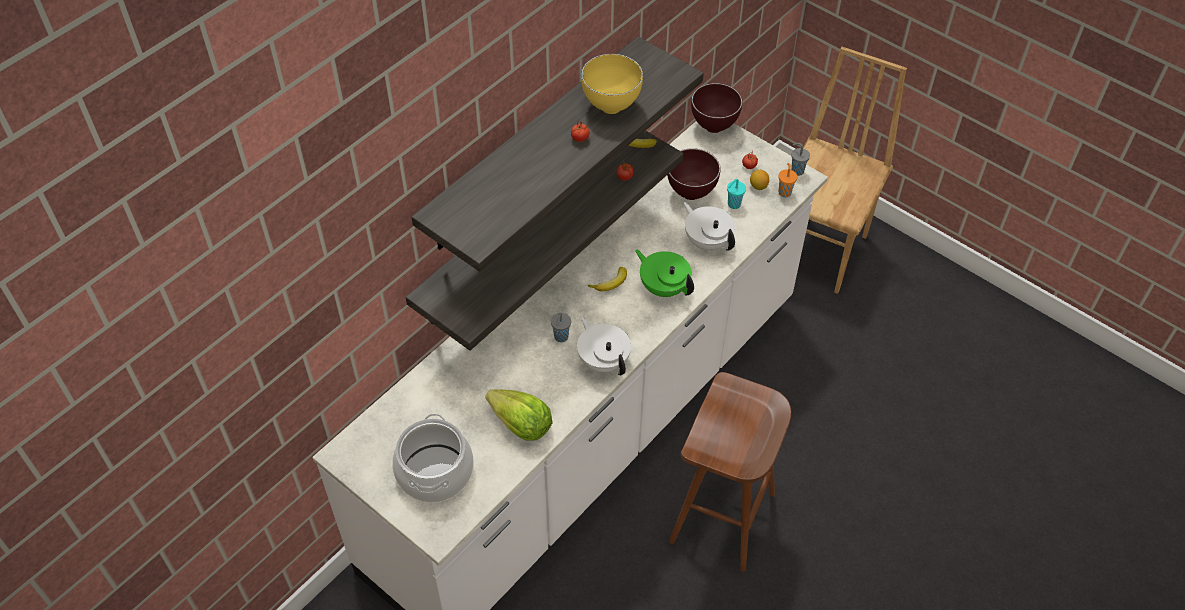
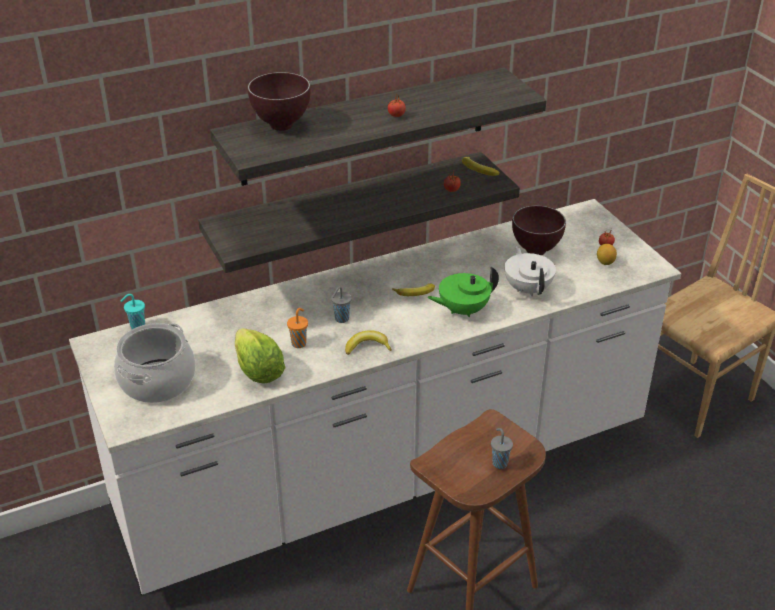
camera: 25 degrees right, 15 degrees down
white teapot [577,316,631,375] -> banana [345,330,392,355]
yellow bowl [581,54,643,114] -> none
green teapot [635,249,694,297] -> green teapot turned 90 degrees counterclockwise [427,267,499,317]
brown bowl [691,83,742,133] -> brown bowl moved to [248,72,311,131]
turquoise cup [727,179,746,209] -> turquoise cup moved to [121,294,145,329]
orange cup [778,163,797,197] -> orange cup moved to [287,308,308,348]
grey cup [791,143,810,176] -> grey cup moved to [491,428,513,469]

